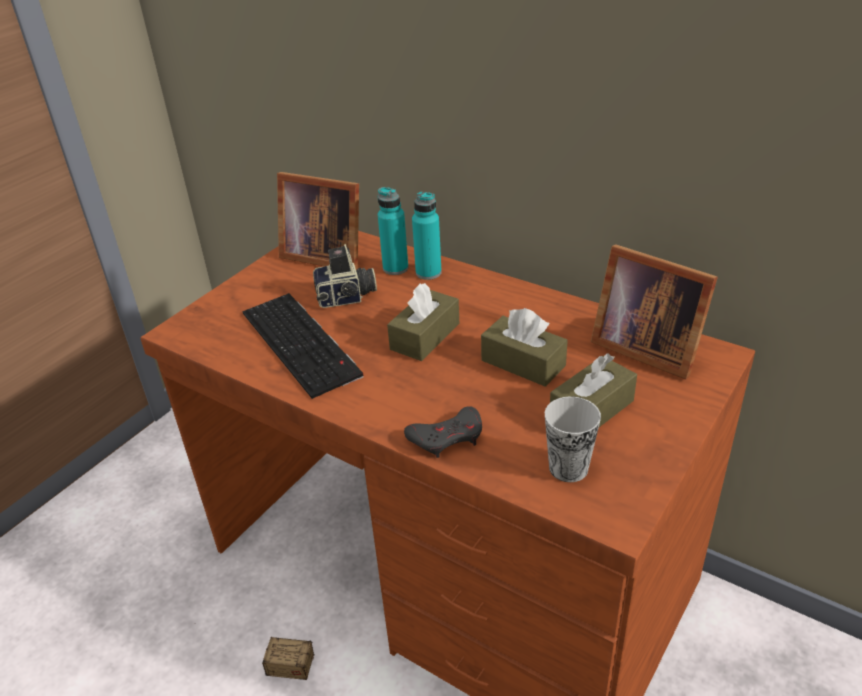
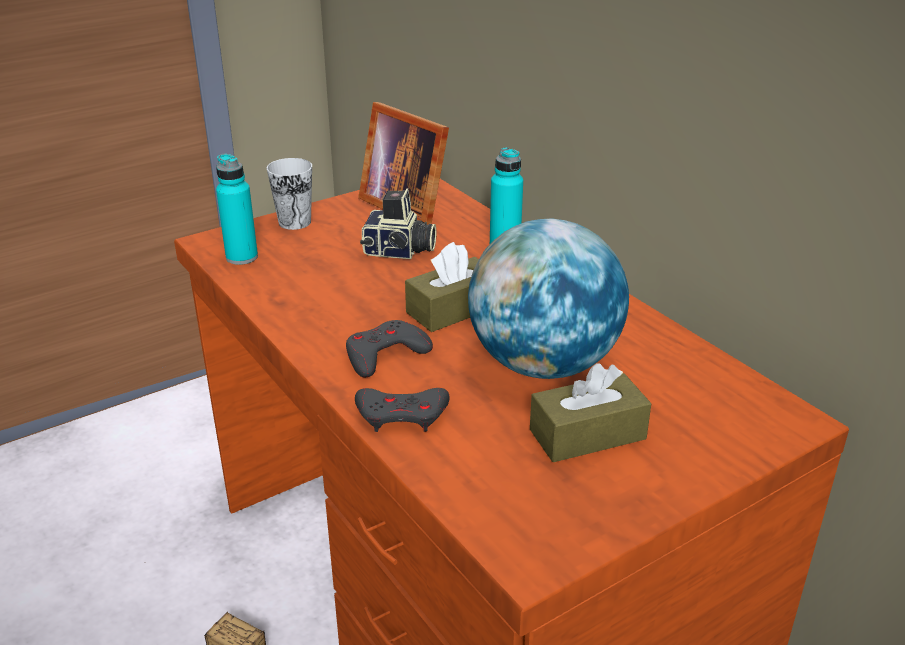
camera: 20 degrees right, 5 degrees down
keyboard [242,293,364,399] -> none
turquoise bottle [378,187,408,275] -> turquoise bottle moved to [216,154,258,265]
brown tissue box [481,308,568,387] -> globe [468,218,629,379]
cup [545,397,601,482] -> cup moved to [267,158,312,230]
picture frame [591,244,718,380] -> none
none -> grey game controller [346,320,433,378]

